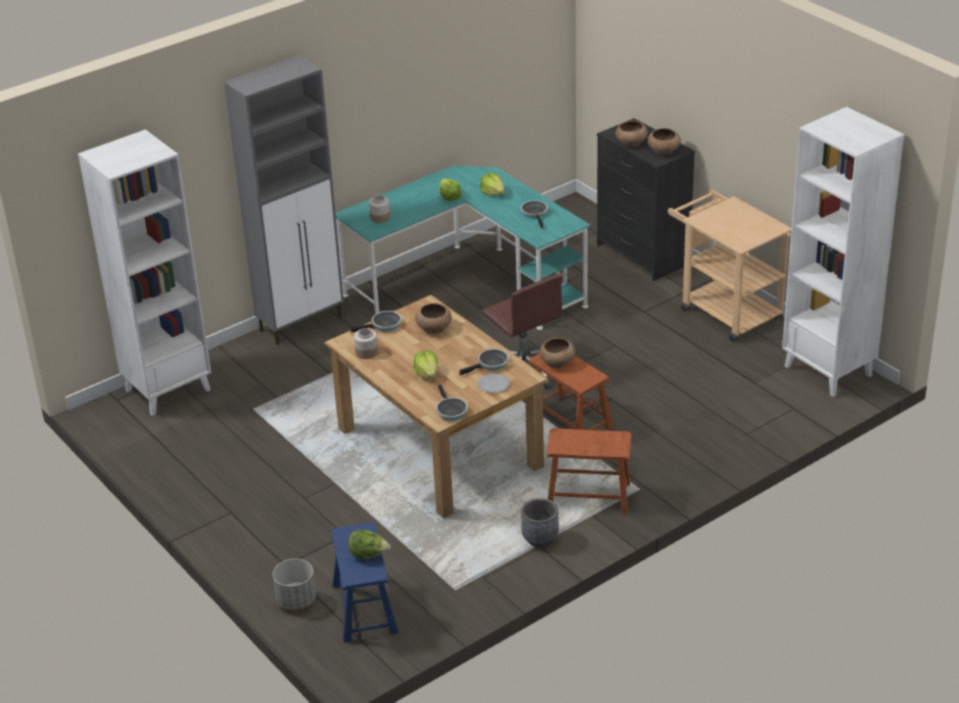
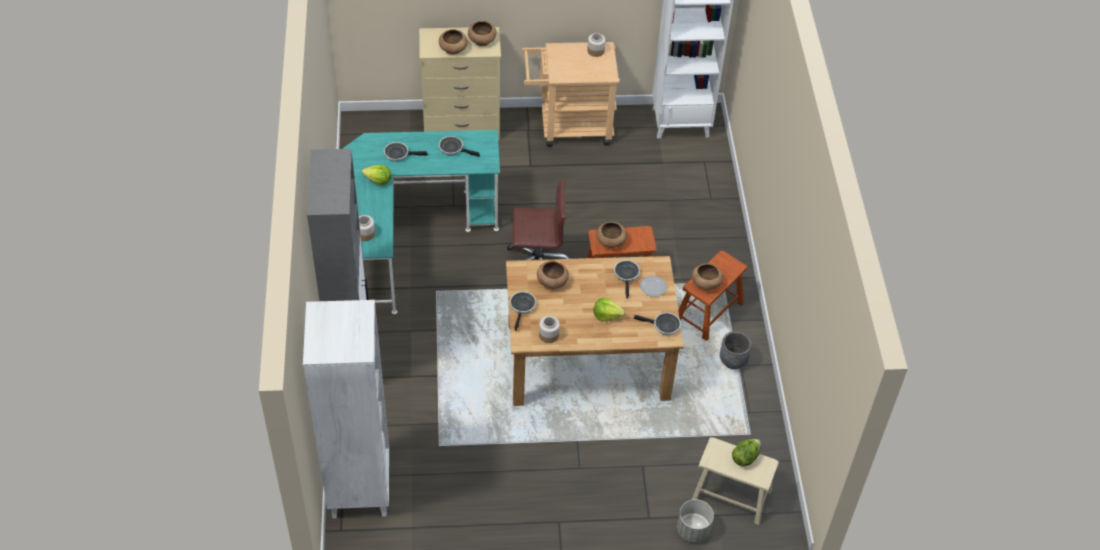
camera: 60 degrees left, 15 degrees up
blue stool [331,523,399,643] -> beige stool [692,437,779,525]
lettuce [480,173,504,195] -> frying pan [384,142,428,162]
black dresser [597,118,695,281] -> beige dresser [419,27,501,140]
none -> jar [587,33,605,57]
none -> brown bowl [692,263,723,290]

